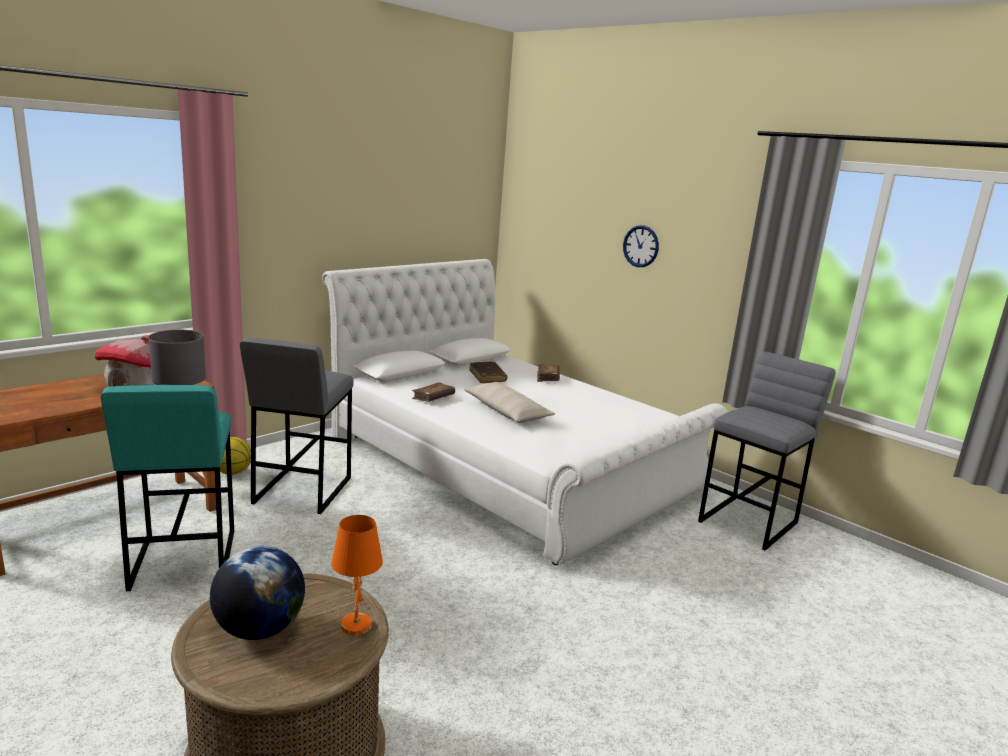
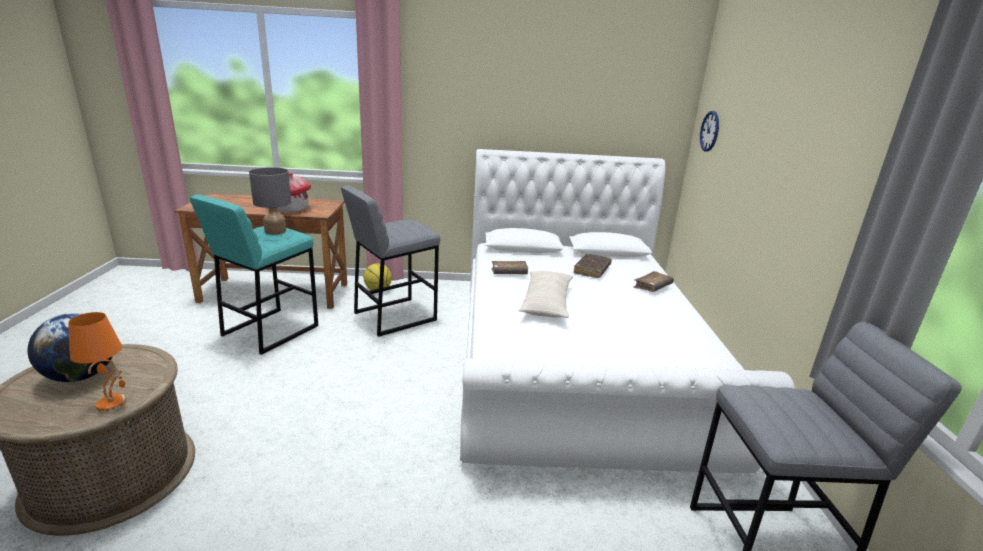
camera: 45 degrees right, 5 degrees up
wall clock [623,225,659,267] -> wall clock moved to [700,111,719,152]

